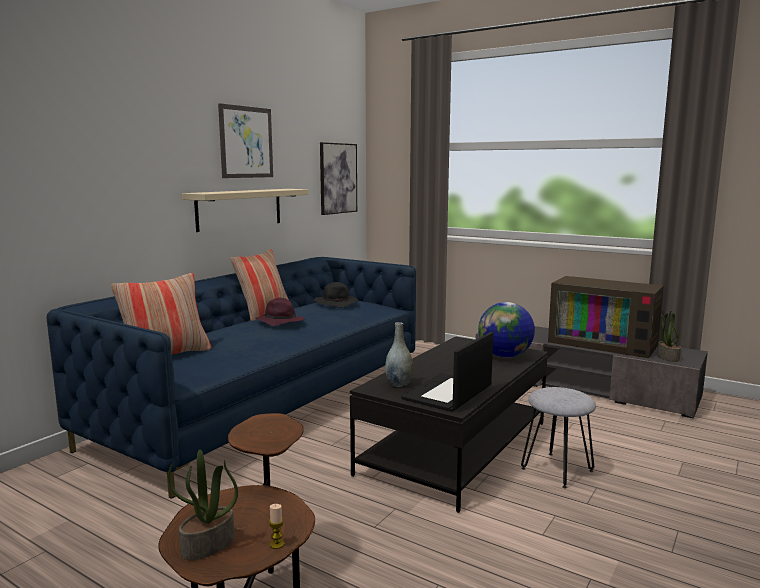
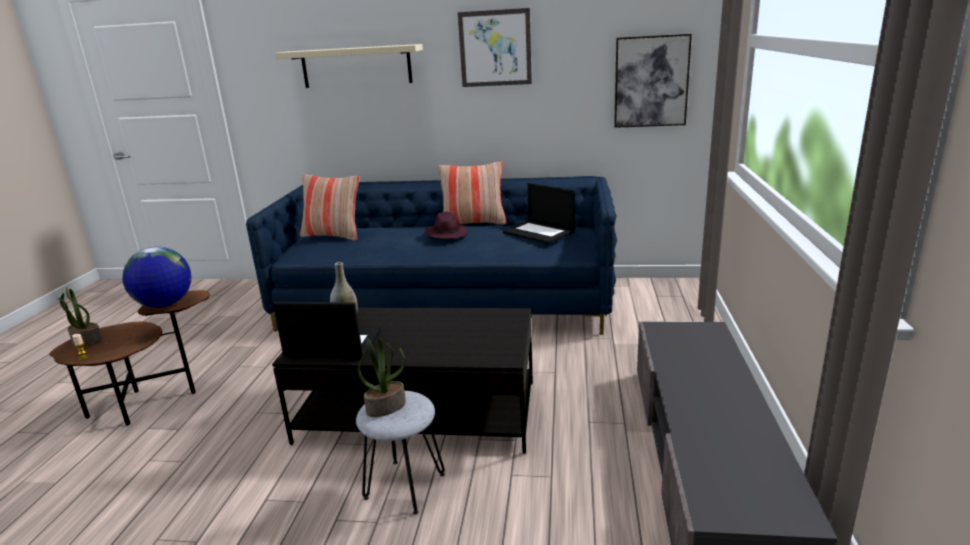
camera: 65 degrees right, 10 degrees up
beige shelf [182,189,308,232] -> beige shelf moved to [275,44,423,88]
black hat [314,282,358,308] -> laptop [503,183,575,244]
globe [478,302,535,357] -> globe moved to [123,247,192,308]
television [548,276,664,358] -> none
potted plant [657,310,681,362] -> potted plant moved to [358,338,406,417]

